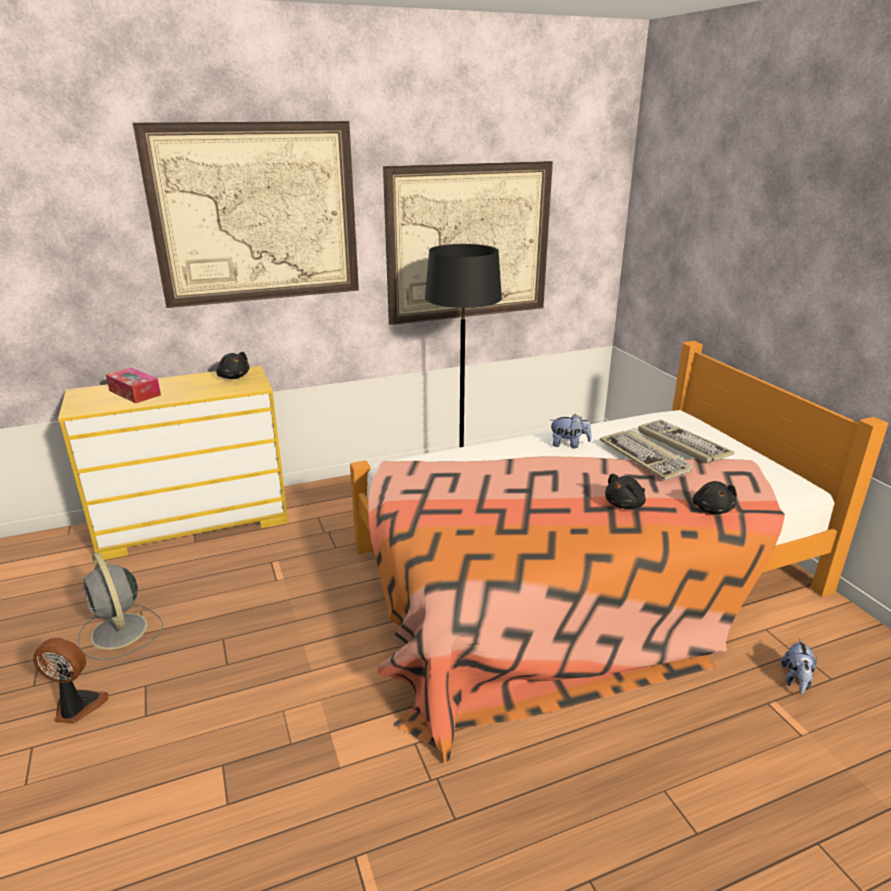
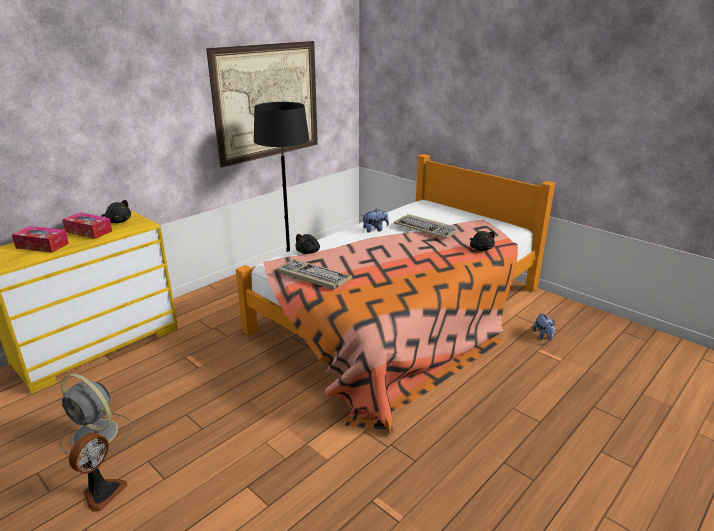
camera: 25 degrees left, 0 degrees up
fan [33,638,109,724] -> fan turned 135 degrees clockwise [69,433,128,512]
picture [133,121,359,308] -> none
black plush toy [605,473,646,509] -> black plush toy moved to [295,234,320,254]
keyboard [638,420,734,463] -> keyboard moved to [277,259,352,290]
none -> tissue box [62,212,112,239]

